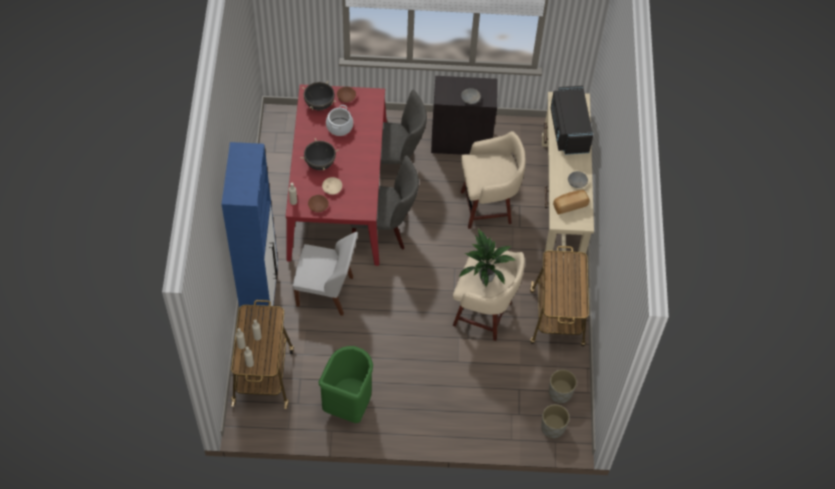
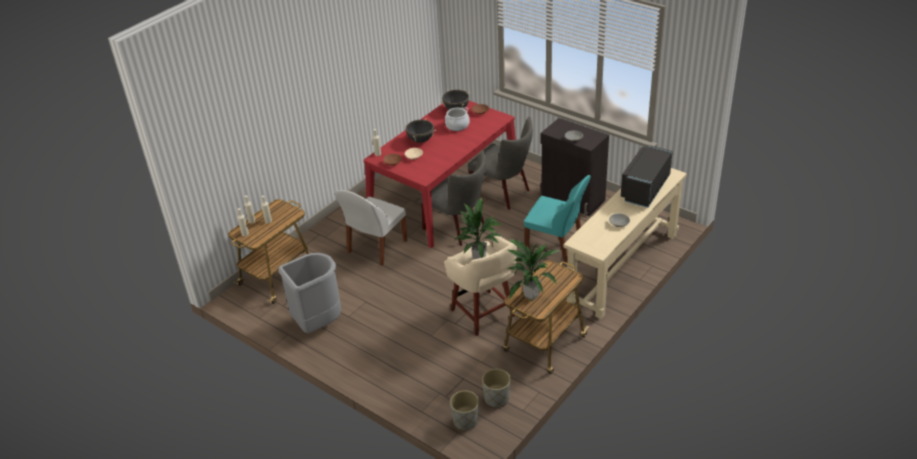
camera: 40 degrees right, 20 degrees down
blue cabinet [221,142,278,325] -> none
white chair [293,232,358,316] -> white chair turned 75 degrees clockwise [334,190,407,266]
green trash can [319,346,373,423] -> grey trash can [278,253,341,334]
beige stool [461,131,526,229] -> turquoise chair [524,175,590,263]
bread [553,190,590,214] -> none
none -> potted plant [507,239,560,301]

